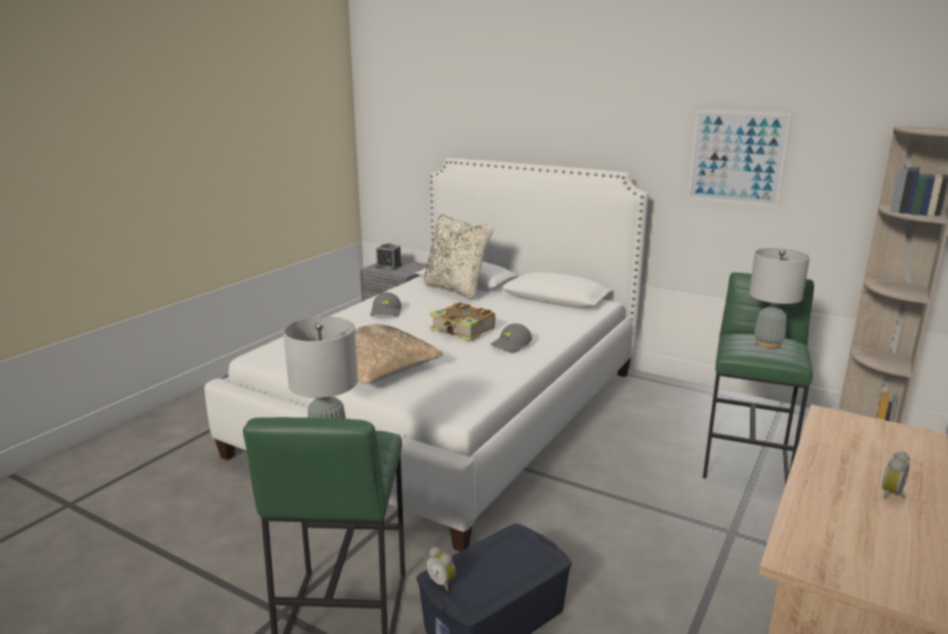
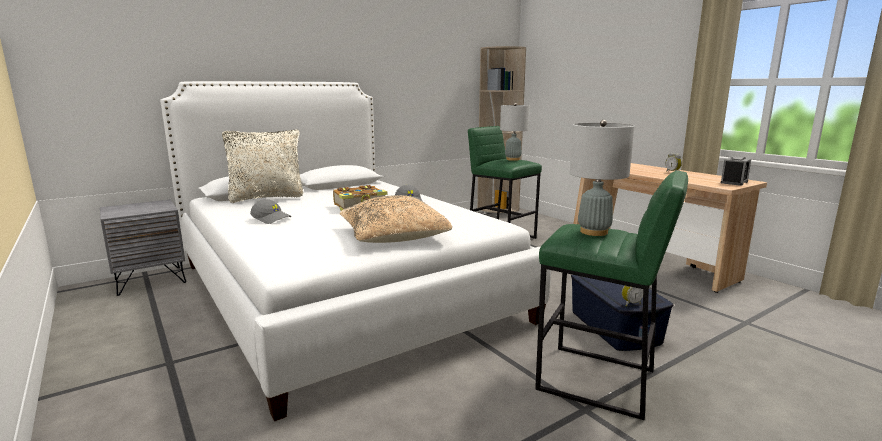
camera: 65 degrees left, 5 degrees down
alarm clock [375,244,402,270] -> alarm clock moved to [721,156,751,186]
picture [687,110,792,207] -> none

